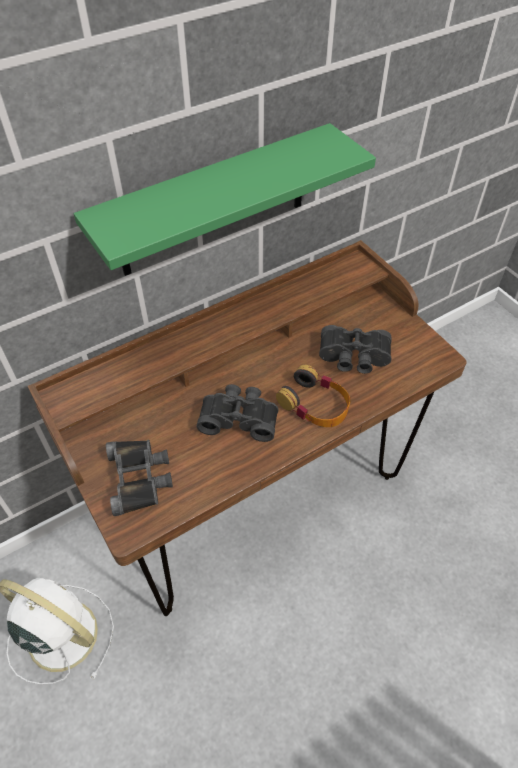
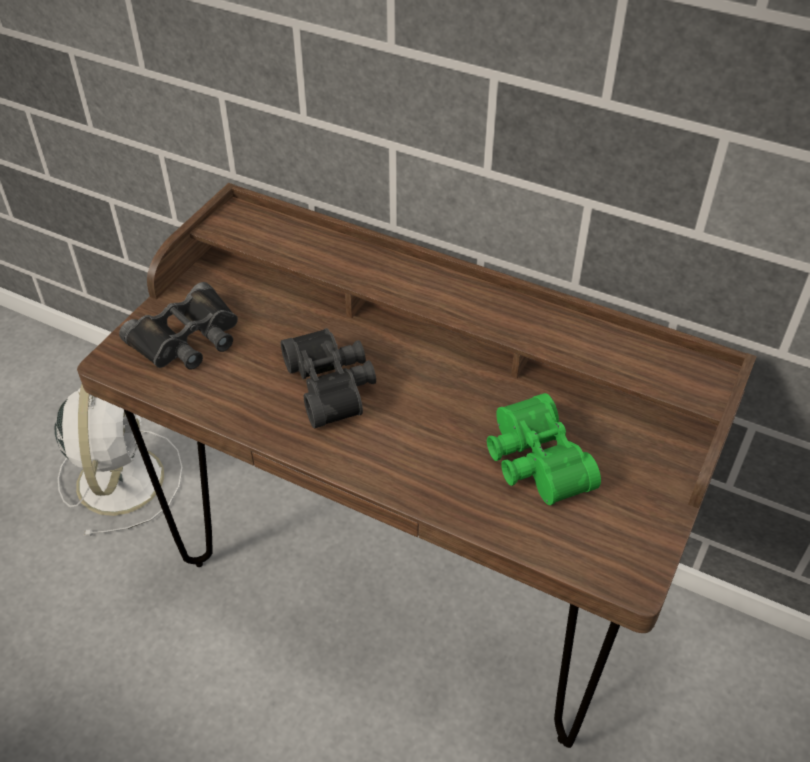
camera: 60 degrees right, 5 degrees down
green shelf [74,123,376,276] -> none
headphones [276,365,350,427] -> none
black binoculars [319,325,391,374] -> green binoculars [487,393,601,505]

